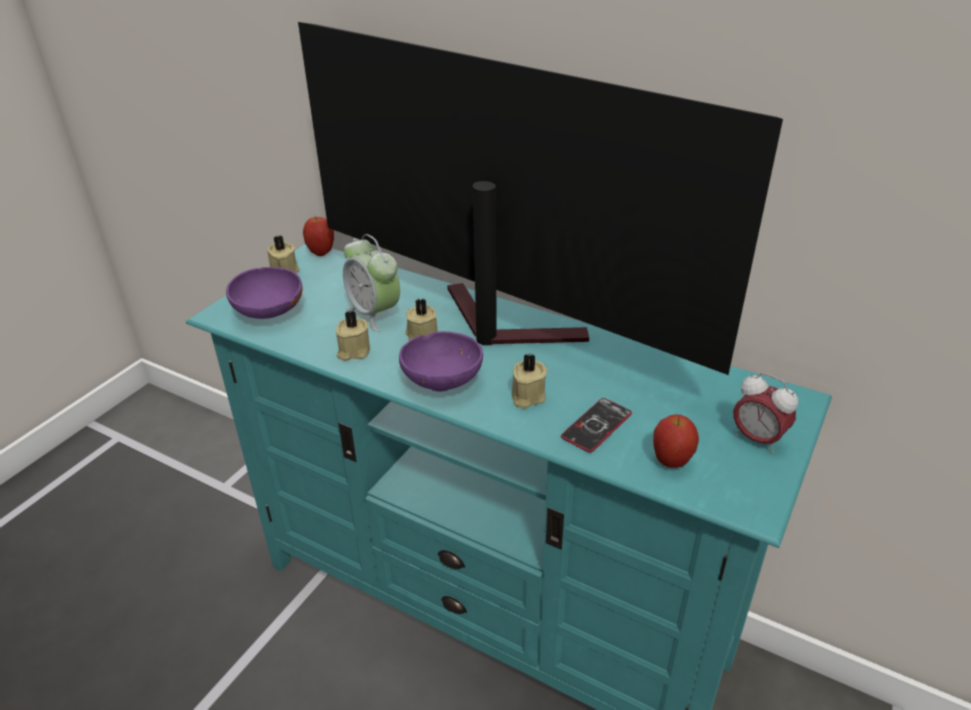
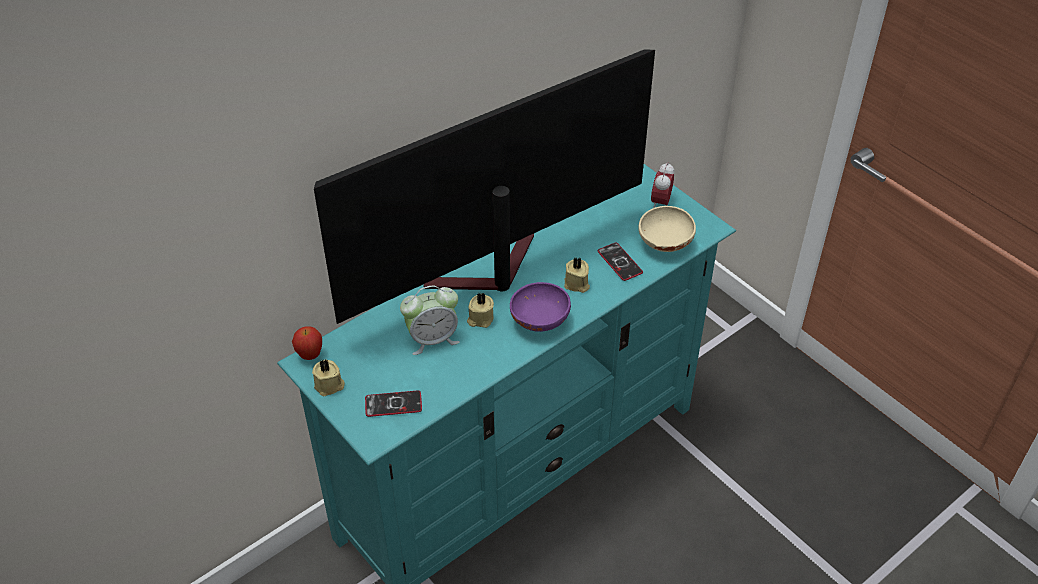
camera: 70 degrees left, 10 degrees up
purple bowl [226,267,303,319] -> phone [365,390,422,417]
beige candle [336,310,370,361] -> none
apple [653,414,699,468] -> beige bowl [638,206,696,252]
alarm clock [733,373,798,453] -> alarm clock turned 135 degrees clockwise [651,162,674,208]

